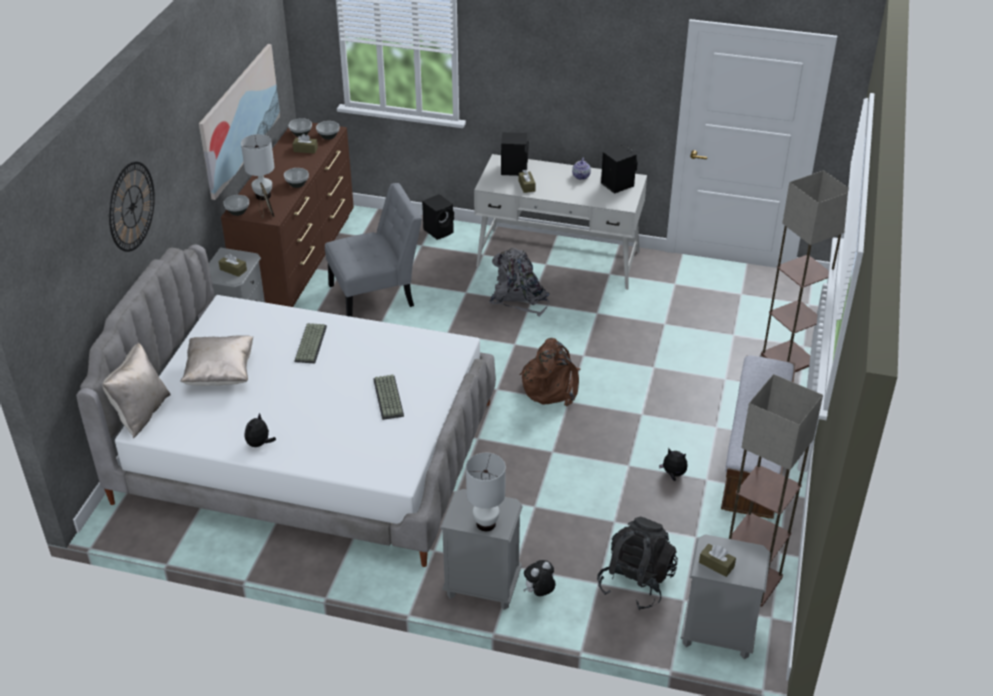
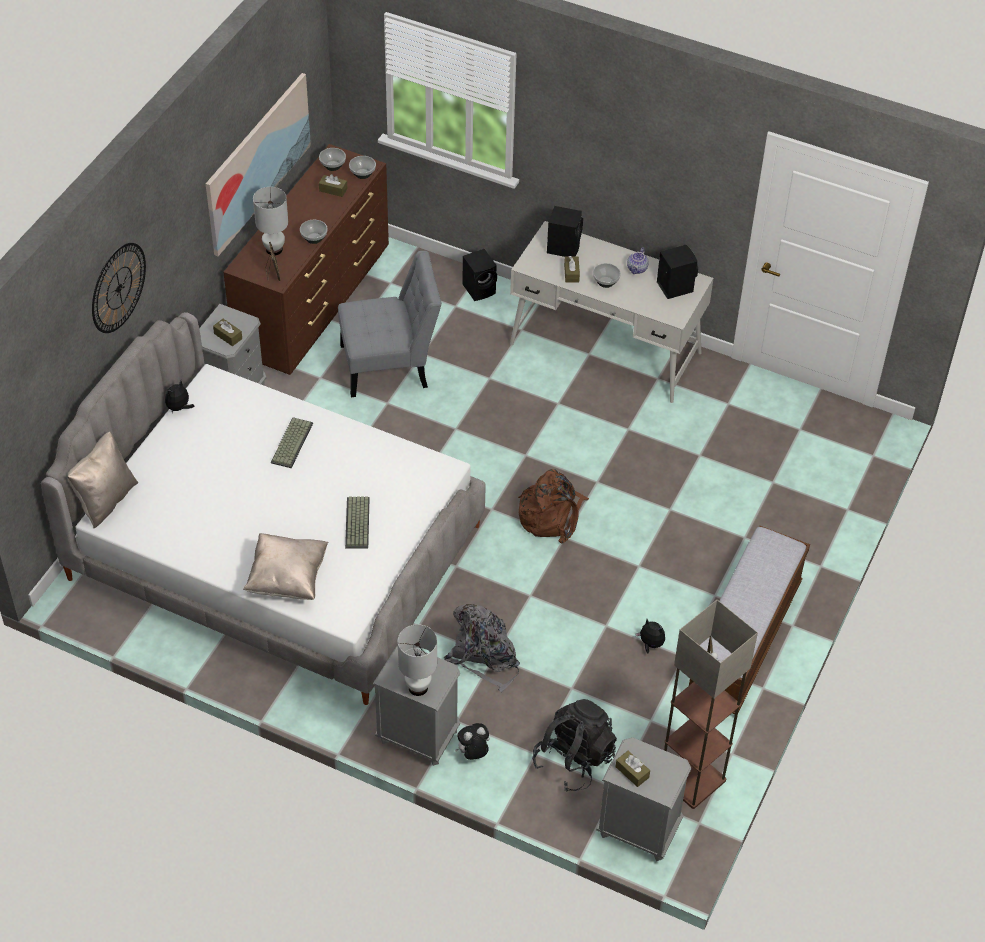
camera: 10 degrees right, 10 degrees up
beige pillow [180,335,254,386] -> beige pillow moved to [243,533,328,600]
bowl [223,195,249,216] -> bowl moved to [593,263,621,288]
plush toy [245,413,276,447] -> plush toy moved to [165,381,195,413]
grey backpack [488,248,550,317] -> grey backpack moved to [444,604,520,692]
floor lamp [761,170,848,372] -> none

